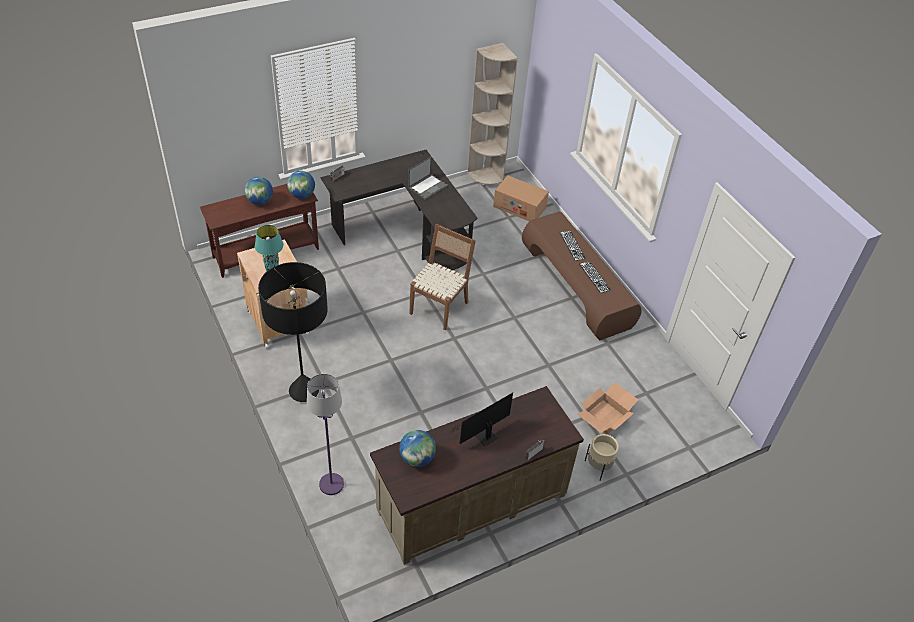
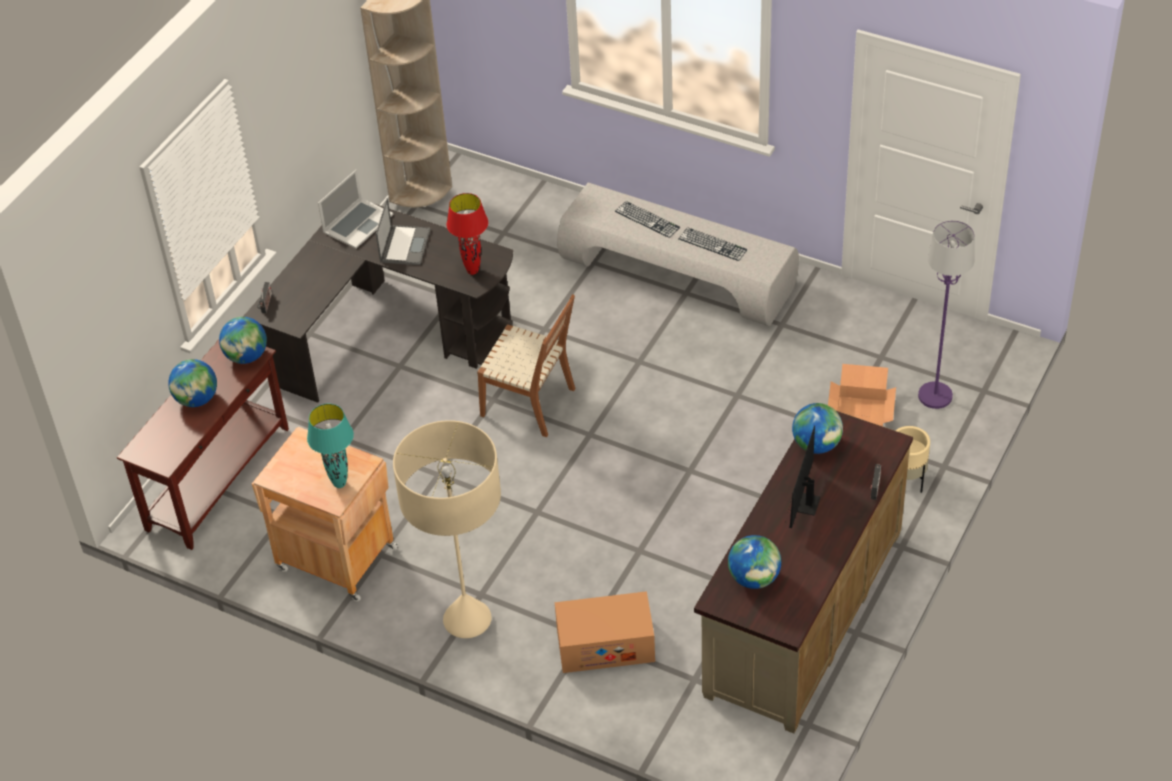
camera: 30 degrees left, 0 degrees up
black floor lamp [258,262,328,402] -> beige floor lamp [393,420,501,638]
purple floor lamp [307,374,344,495] -> purple floor lamp moved to [918,220,975,409]
chair [410,224,476,330] -> chair turned 120 degrees clockwise [477,294,575,437]
cardboard box [493,175,549,221] -> cardboard box moved to [555,591,655,673]
brown bench [522,211,642,340] -> grey bench [557,183,799,326]
none -> laptop [318,169,394,249]
none -> red table lamp [447,193,488,275]
none -> globe [792,403,843,454]

